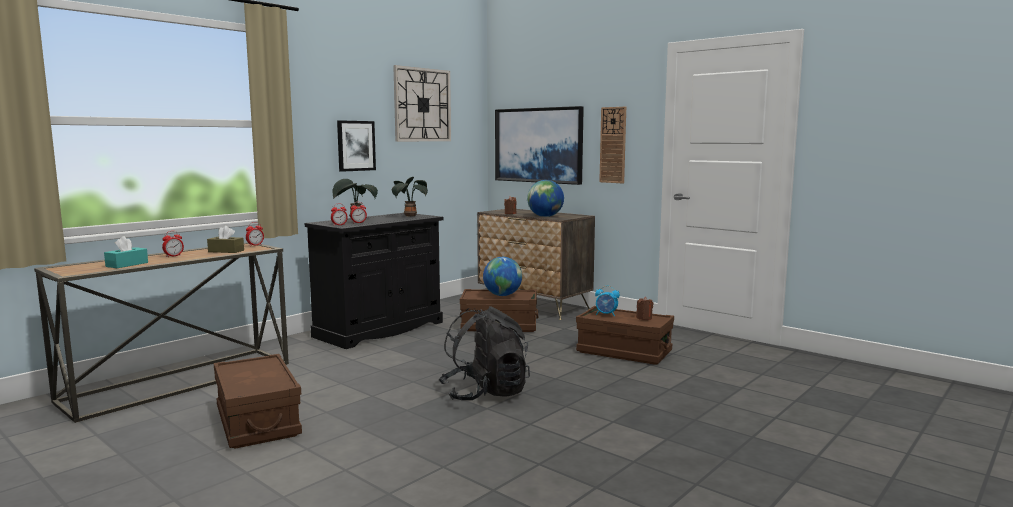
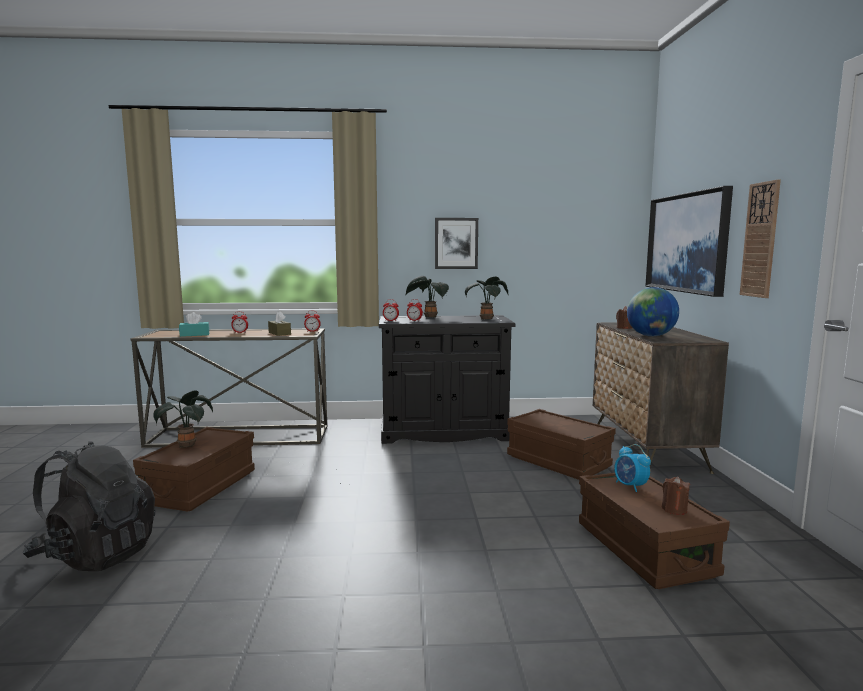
camera: 45 degrees right, 0 degrees up
wall clock [393,65,451,141] -> none
black backpack [438,306,530,400] -> black backpack moved to [23,441,155,571]
globe [483,257,522,296] -> none
none -> potted plant [153,391,213,448]

